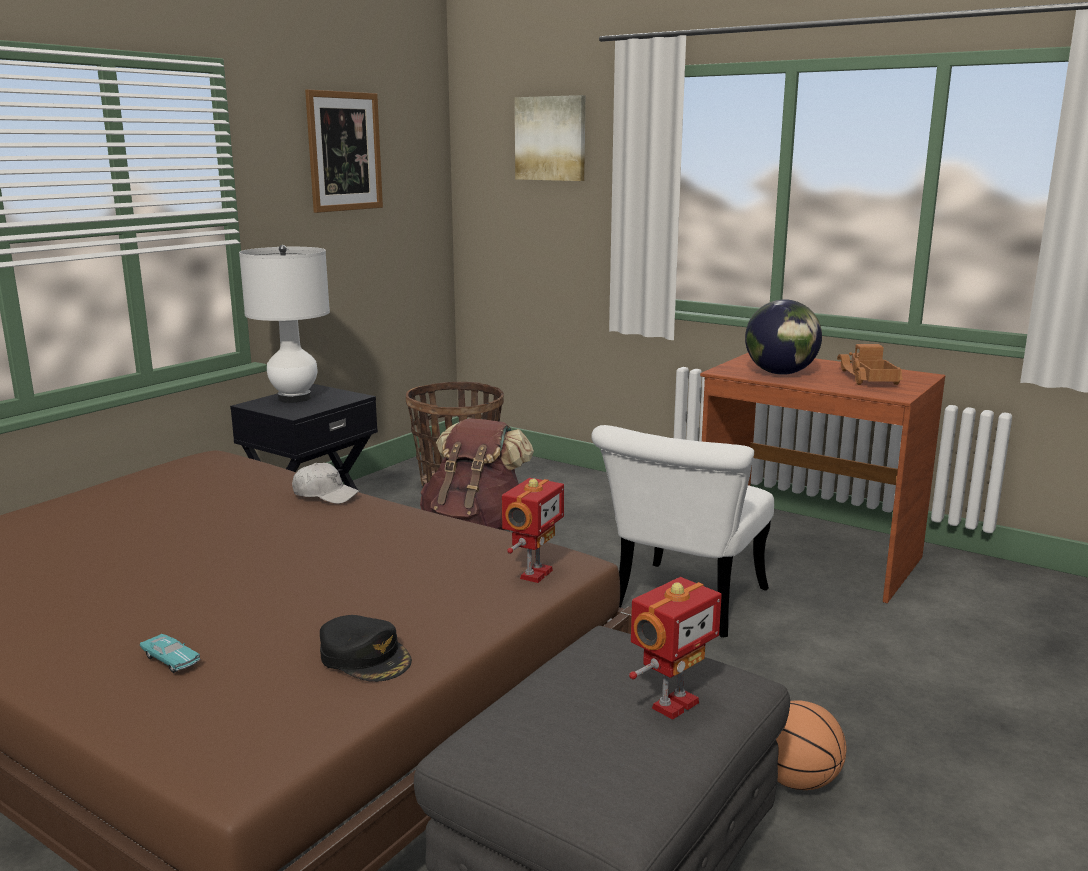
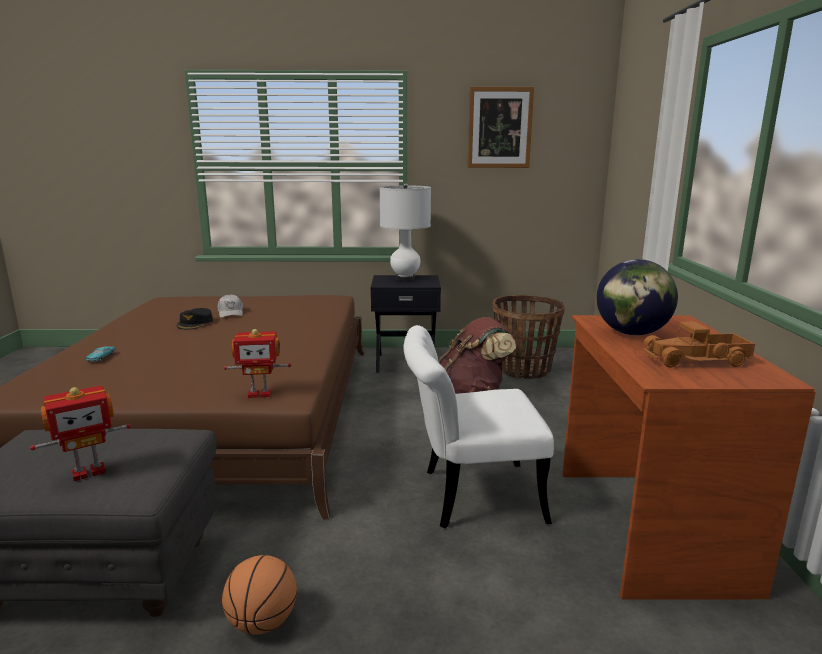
camera: 55 degrees right, 0 degrees up
white cap [292,463,360,504] -> white cap moved to [217,294,243,318]
black cap [320,615,412,682] -> black cap moved to [177,308,213,330]
picture [515,95,585,181] -> none
toy robot [629,577,722,720] -> toy robot turned 45 degrees counterclockwise [30,385,131,481]
toy truck [837,344,903,385] -> toy truck turned 150 degrees counterclockwise [643,321,755,368]

